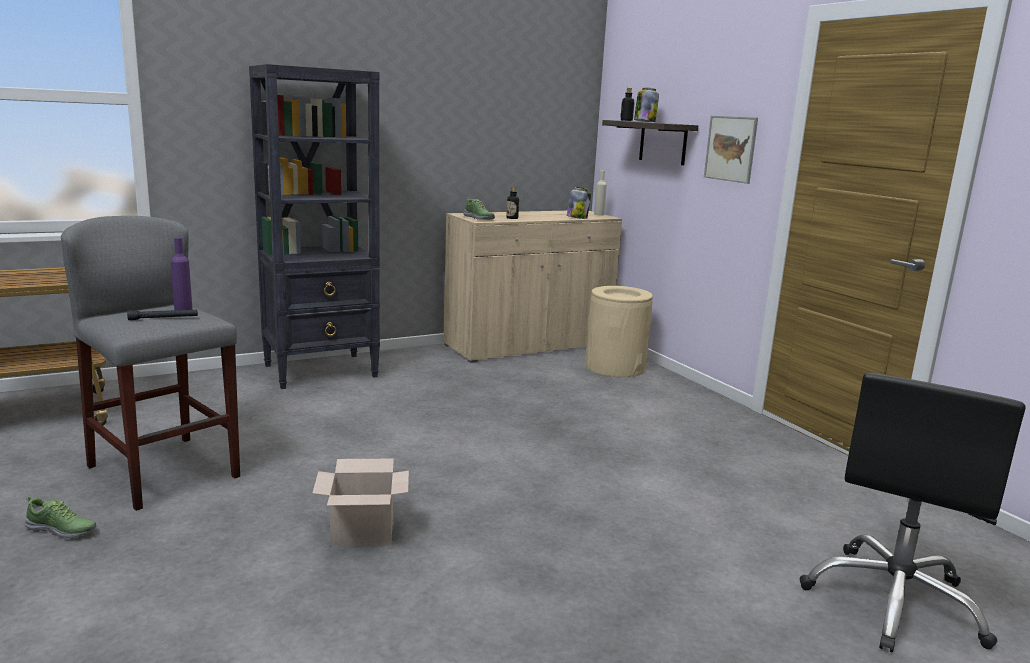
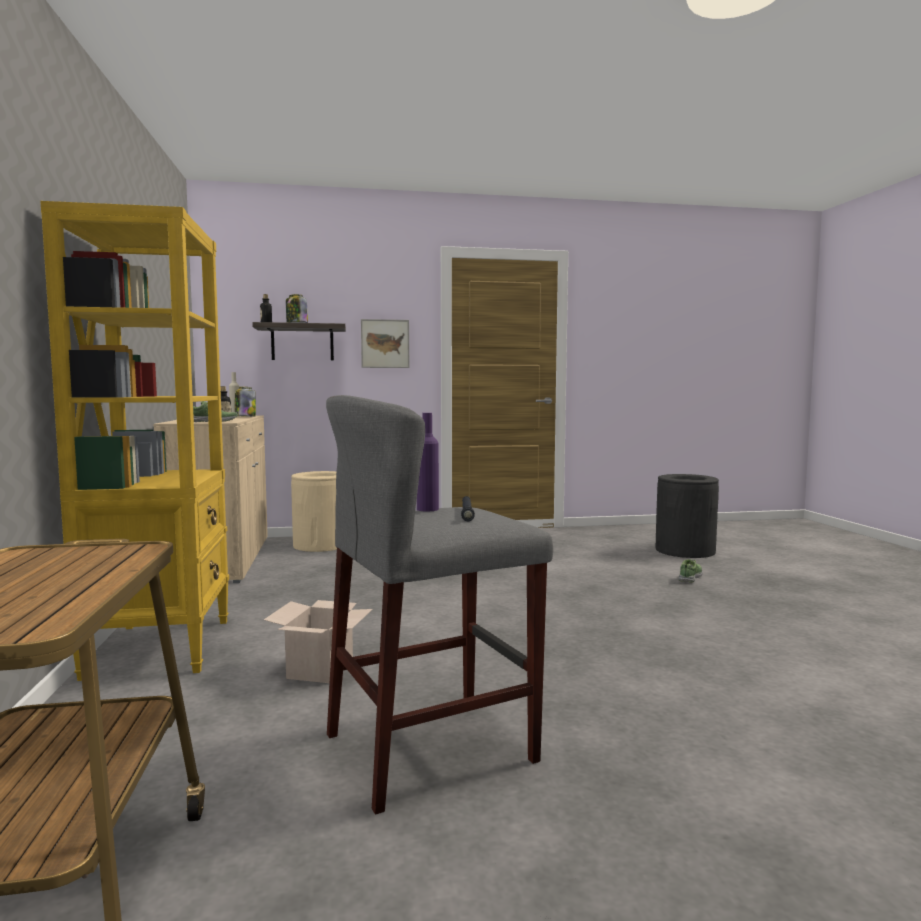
camera: 70 degrees left, 10 degrees down
shoe [24,496,97,539] -> shoe moved to [678,559,703,583]
black bookcase [249,64,380,389] -> yellow bookcase [40,201,229,681]
cardboard box [312,459,409,547] -> cardboard box moved to [264,600,373,683]
black office chair [799,373,1026,652] -> black trash can [656,474,719,558]

